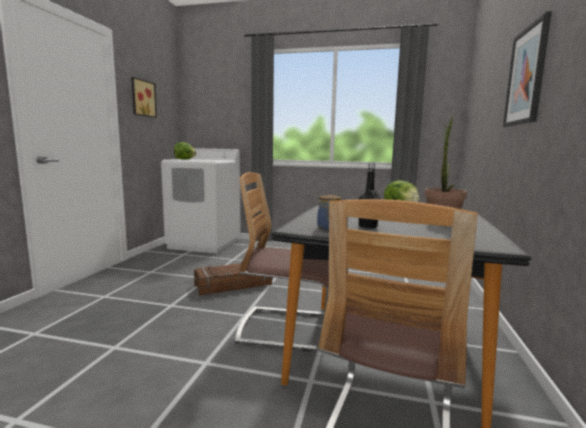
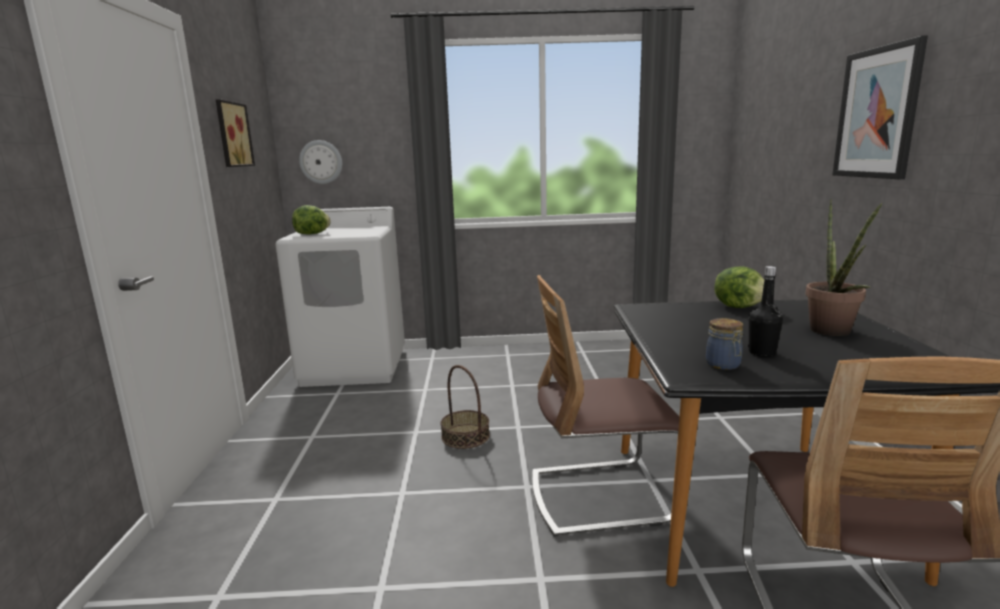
camera: 15 degrees left, 5 degrees up
crate [194,263,272,296] -> basket [440,365,490,449]
none -> wall clock [299,140,342,184]

